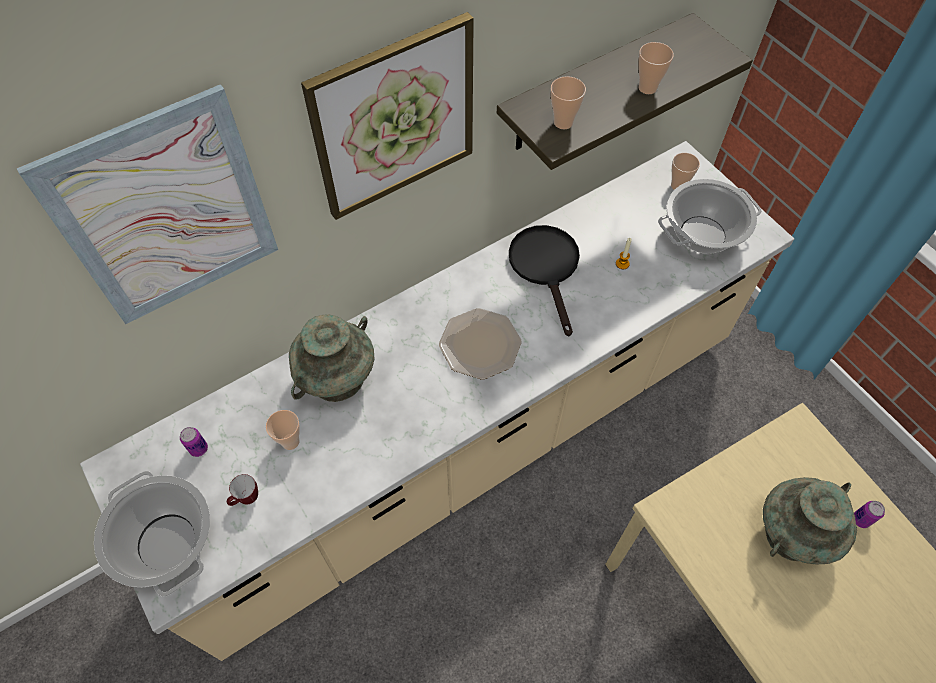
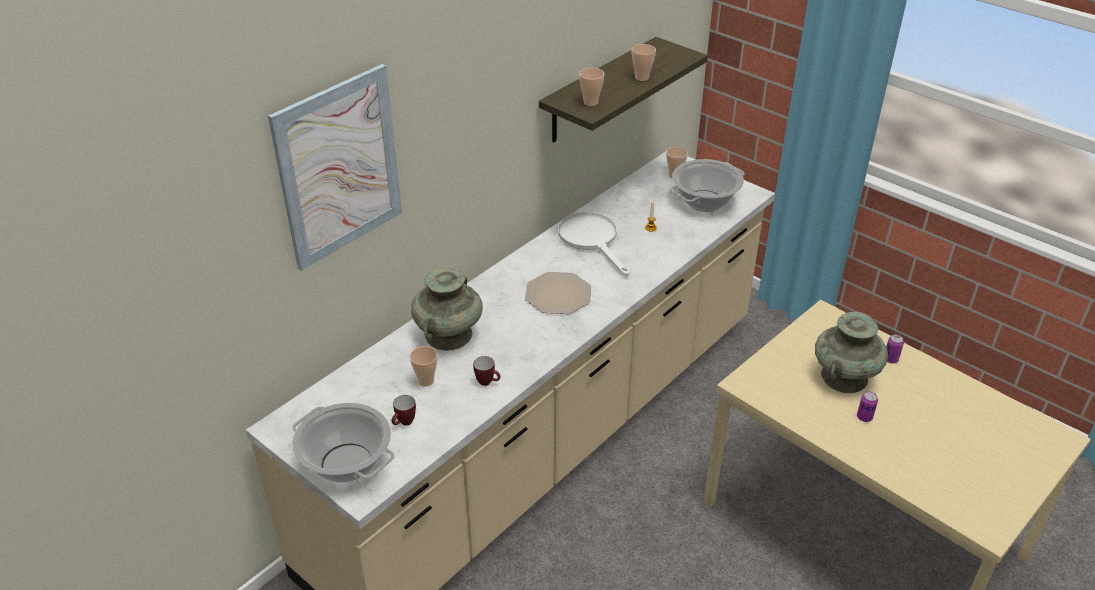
camera: 15 degrees left, 20 degrees down
can [180,427,208,457] -> can moved to [857,391,878,422]
picture [301,12,474,220] -> none
black frying pan [509,225,580,337] -> white frying pan [558,212,629,276]
none -> mug [473,356,501,386]

